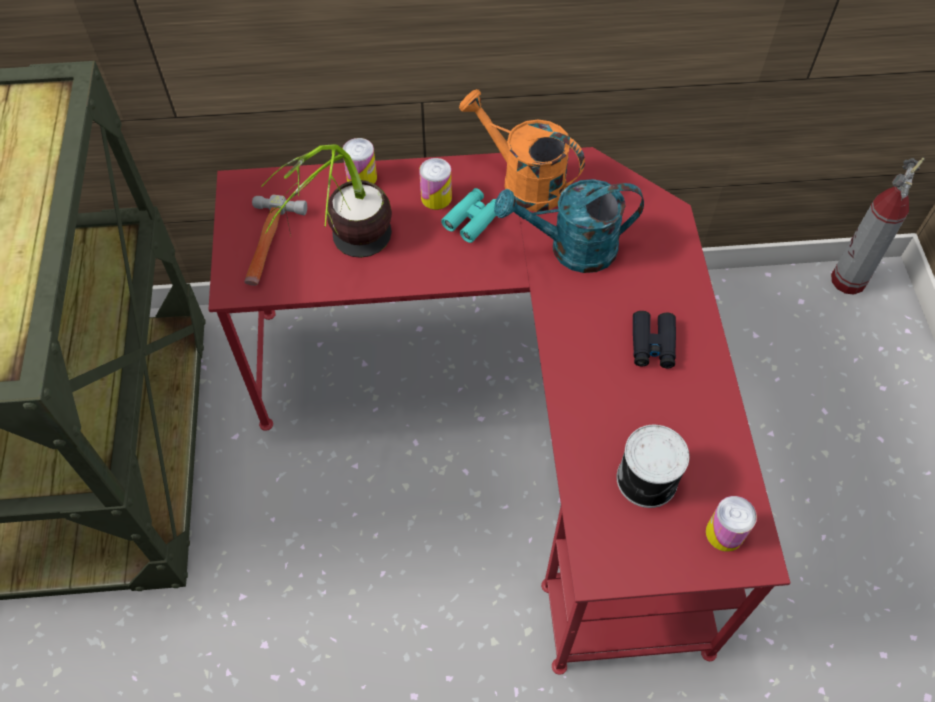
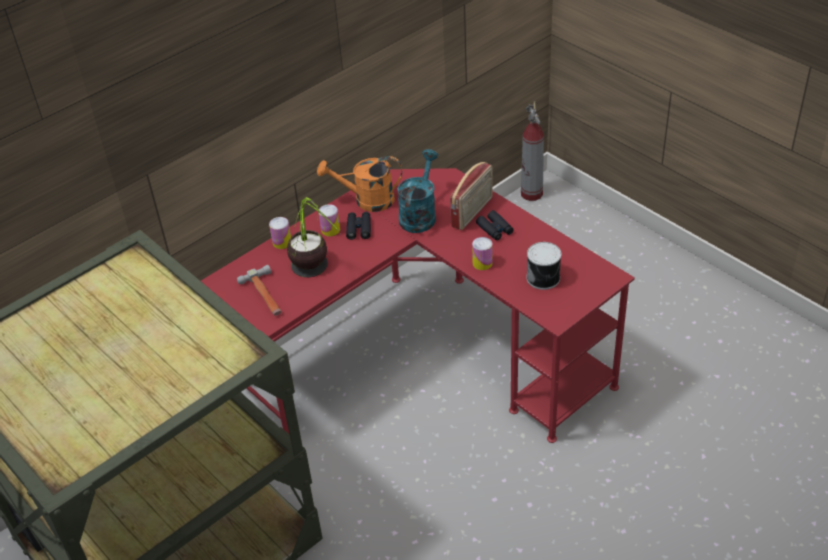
camera: 35 degrees left, 15 degrees down
turquoise binoculars [441,188,496,243] -> black binoculars [346,212,371,240]
turquoise watering can [494,179,644,273] -> turquoise watering can turned 150 degrees clockwise [397,149,438,233]
can [706,496,757,552] -> can moved to [472,237,493,270]
none -> radio [450,162,493,230]

